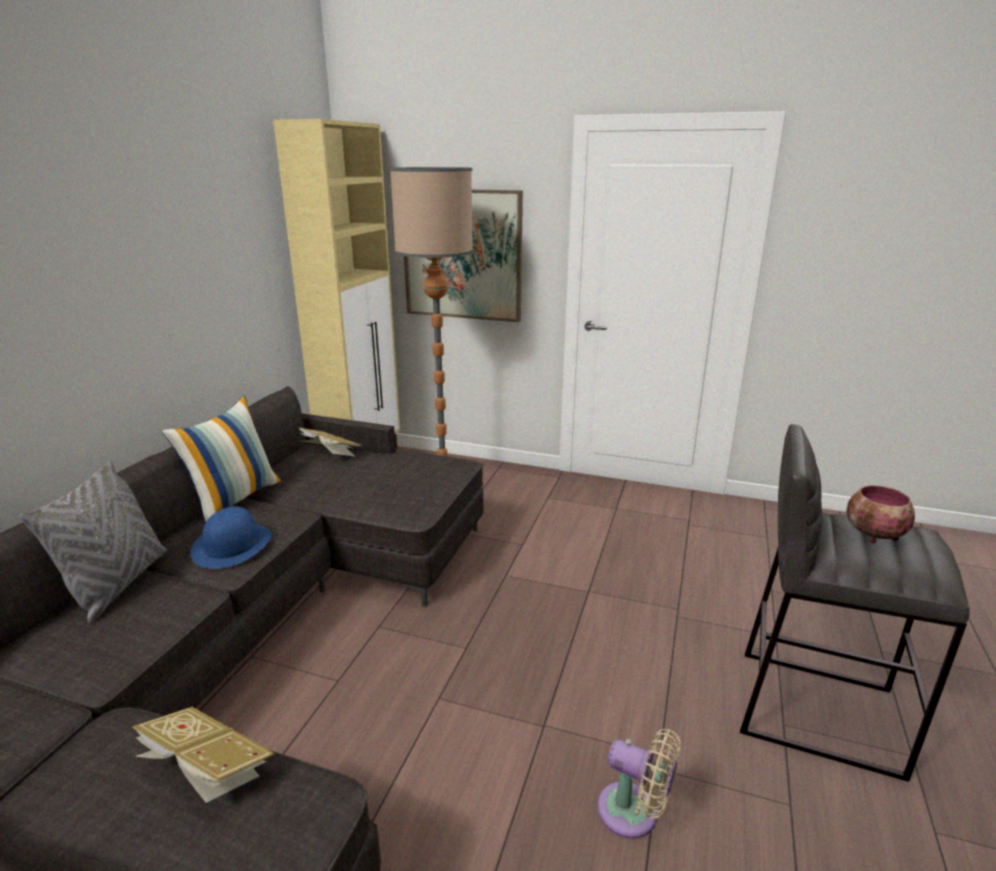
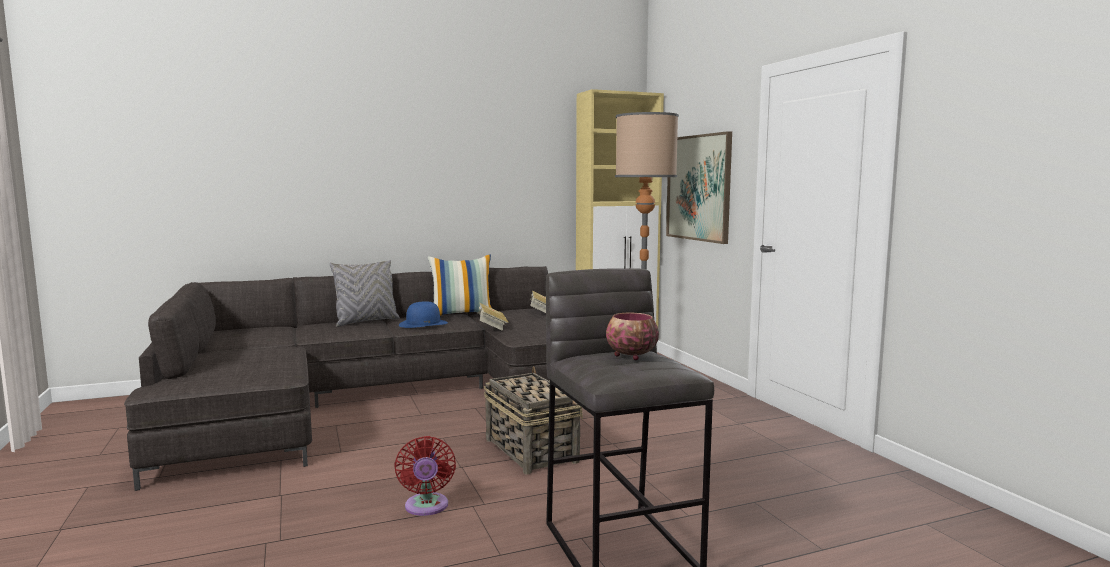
camera: 50 degrees right, 15 degrees down
book [132,707,275,803] -> book moved to [477,303,509,331]
beige fan [597,729,681,839] -> red fan [394,436,456,516]
none -> basket [484,366,583,475]

